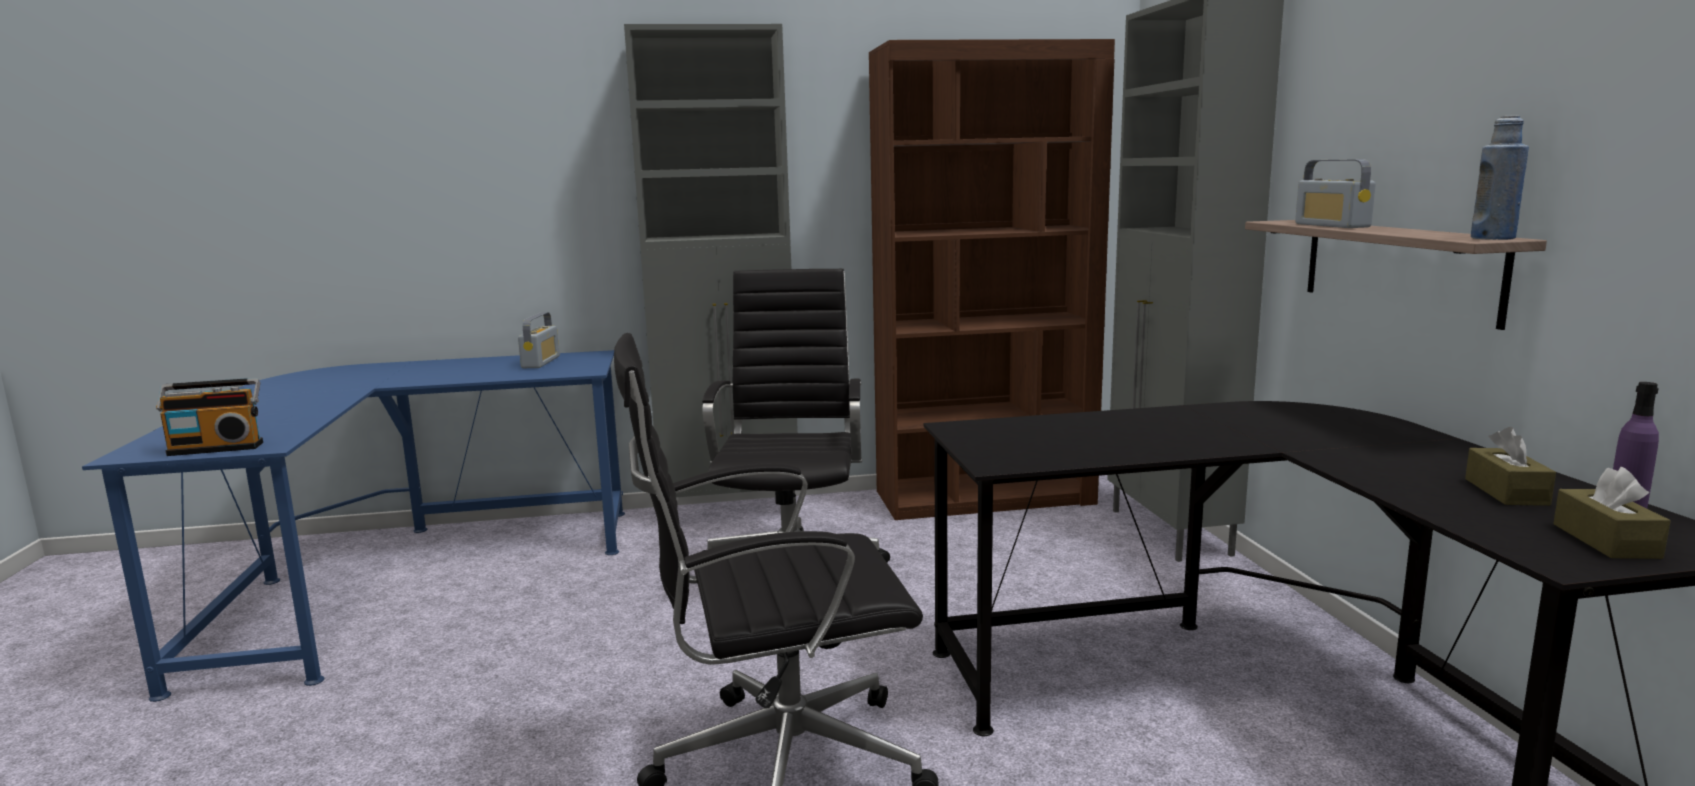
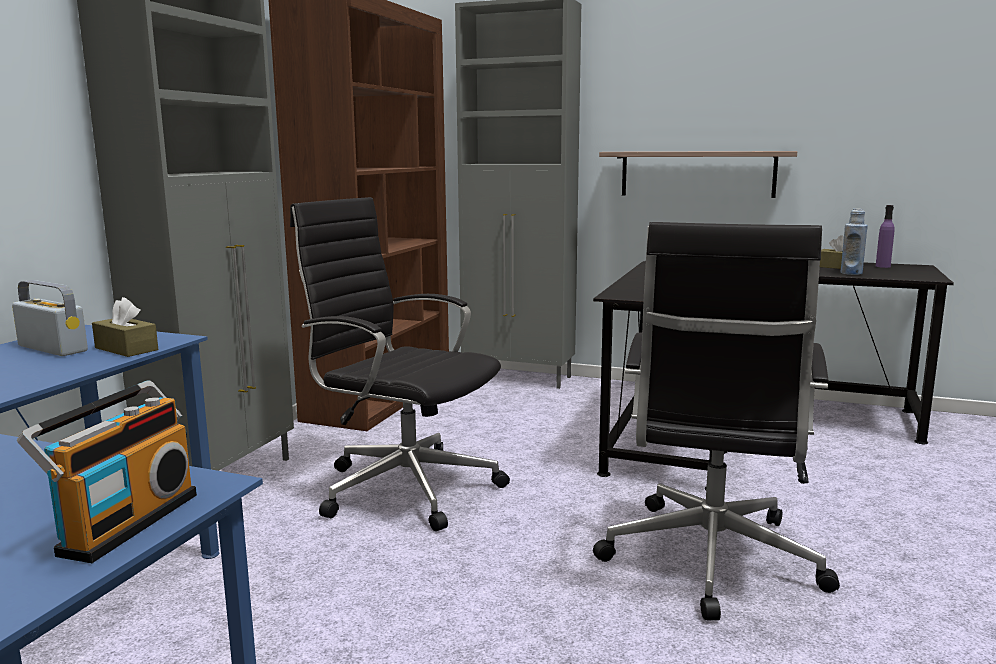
camera: 60 degrees left, 0 degrees up
radio [1295,159,1376,228] -> none
blue bottle [1471,116,1529,240] -> blue bottle moved to [840,209,868,275]
brown tissue box [1553,467,1671,559] -> brown tissue box moved to [92,297,158,357]

